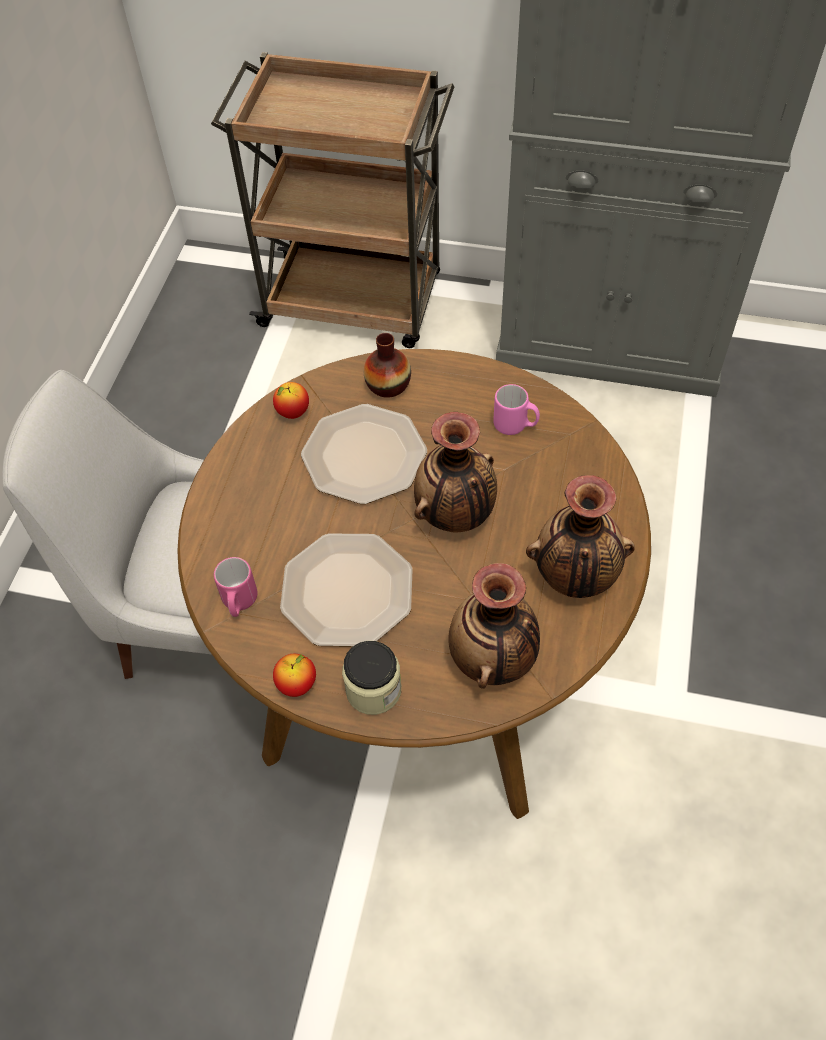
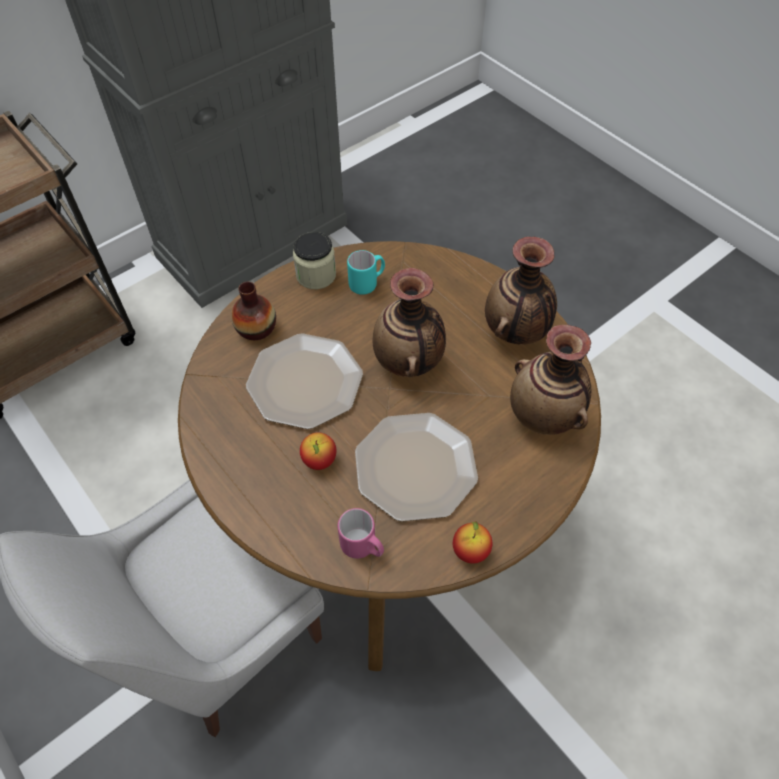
camera: 55 degrees left, 0 degrees up
apple [273,382,309,419] -> apple moved to [300,432,337,470]
jar [342,641,401,715] -> jar moved to [293,232,336,289]
pink mug [493,384,540,435] -> turquoise mug [347,250,385,295]

